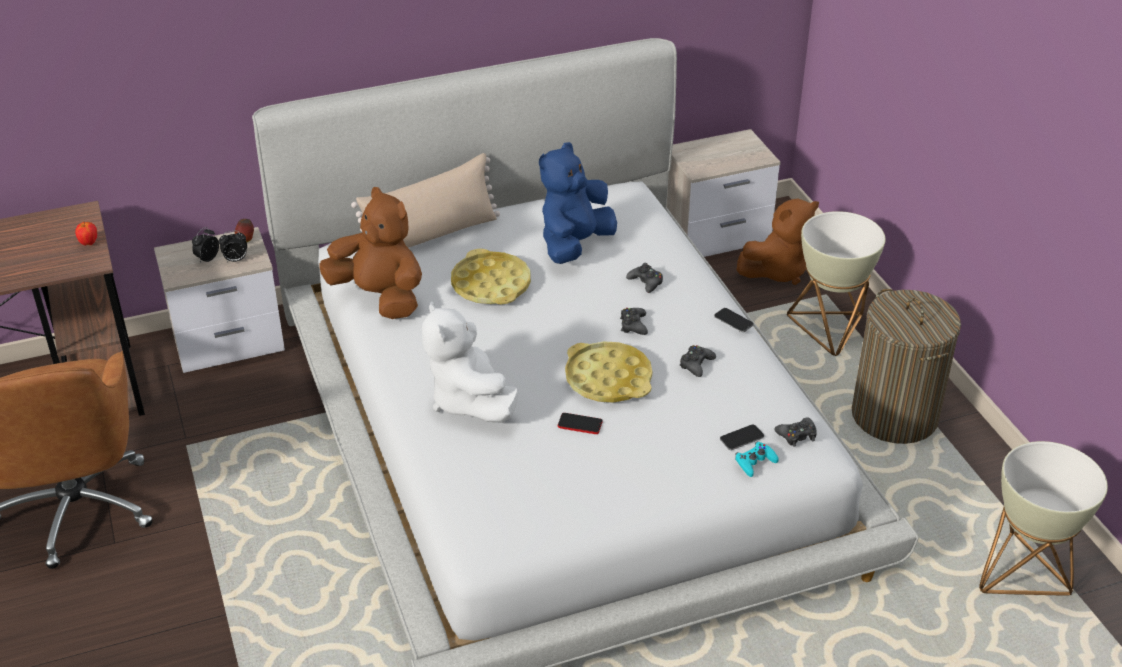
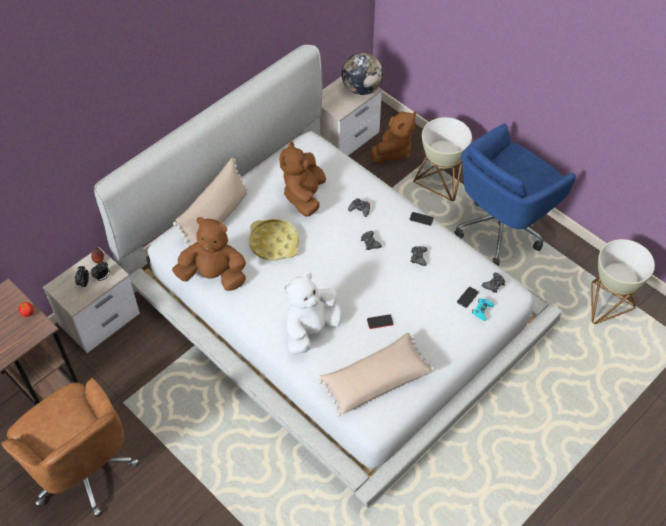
camera: 25 degrees left, 15 degrees up
white plush toy [422,301,518,423] -> white plush toy turned 90 degrees clockwise [284,272,342,355]
blue plush toy [539,142,617,264] -> brown plush toy [279,141,326,217]
yellow tray [565,341,652,403] -> none
laundry basket [852,289,961,444] -> blue office chair [454,124,576,266]
none -> beige pillow [318,333,435,417]
none -> globe [342,53,383,95]

